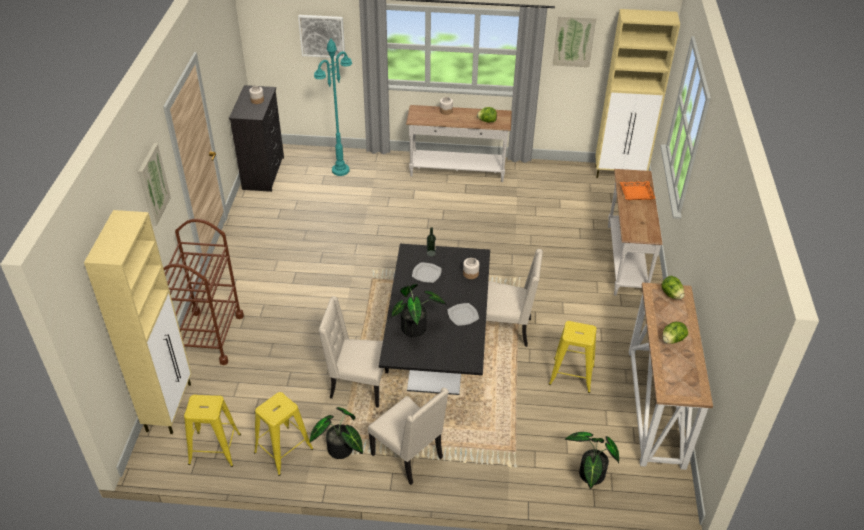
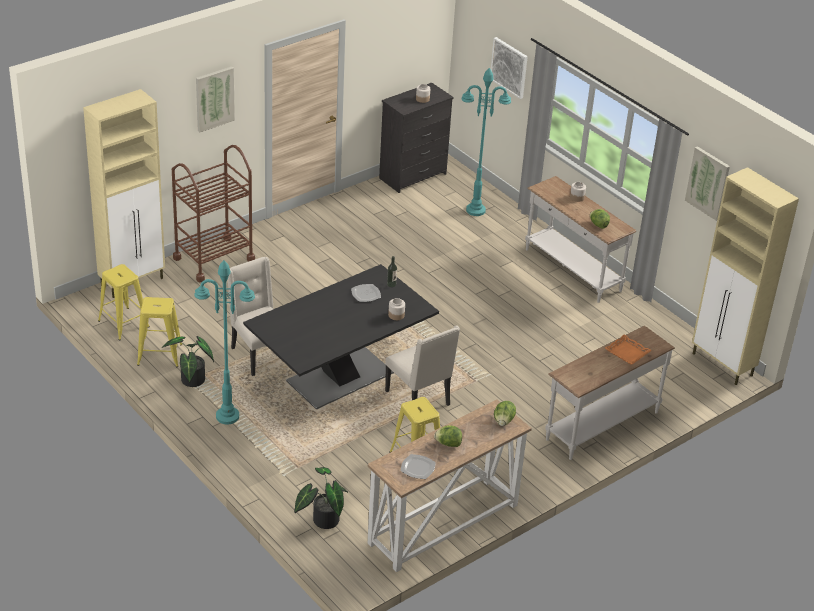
camera: 45 degrees right, 5 degrees down
beige chair [368,387,449,485] -> turquoise floor lamp [194,260,255,424]
potted plant [391,284,447,337] -> none
plate [447,303,479,326] -> plate moved to [401,454,436,479]

